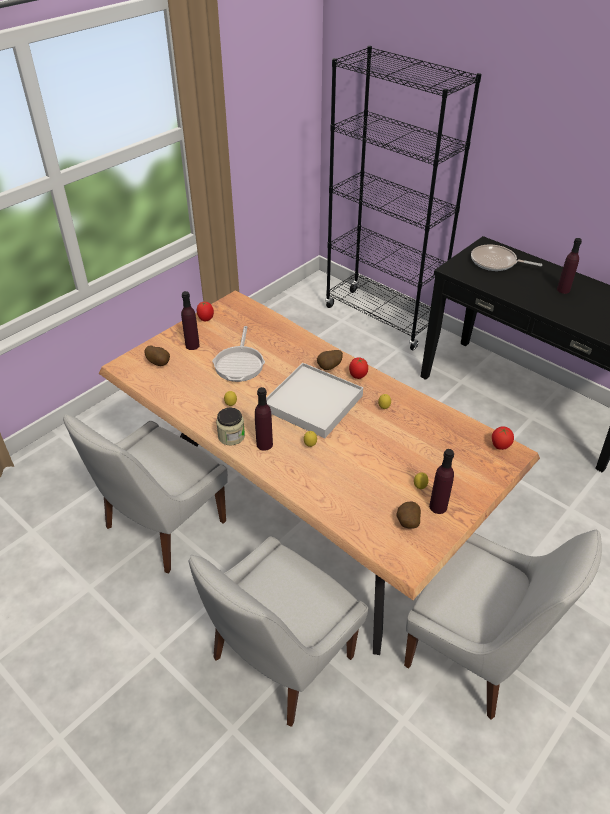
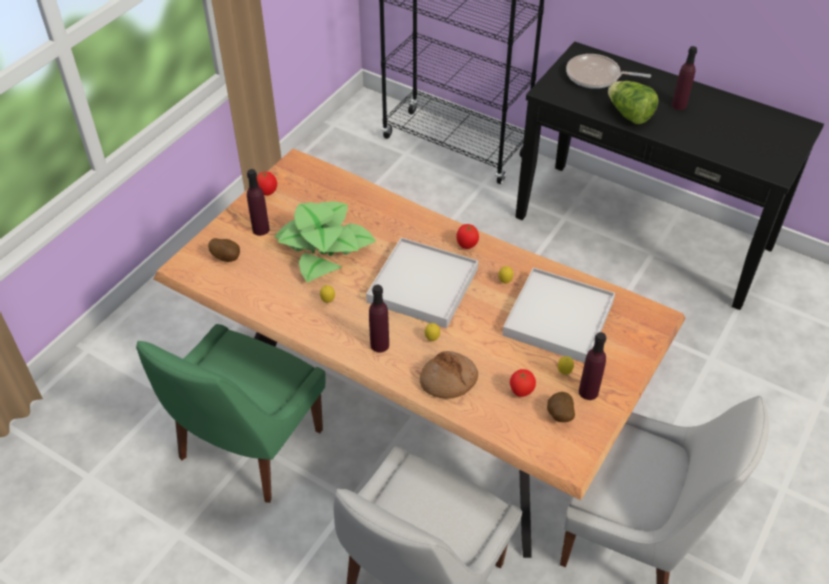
camera: 10 degrees left, 5 degrees up
white chair [63,414,228,574] -> green chair [136,324,326,503]
frying pan [212,326,265,382] -> potted plant [274,201,376,283]
jar [216,408,245,445] -> none
potato [317,350,343,370] -> none
tomato [492,426,514,450] -> tomato moved to [510,369,536,397]
none -> bread [420,351,478,398]
none -> white tray [502,267,615,363]
none -> lettuce [608,81,658,124]

